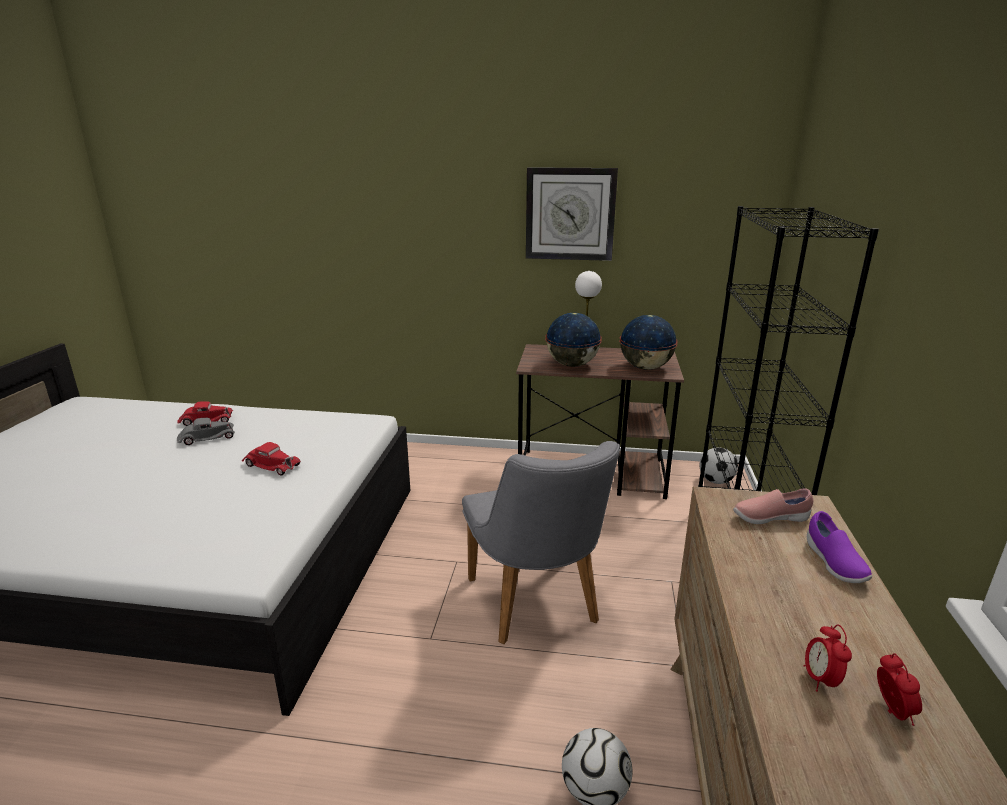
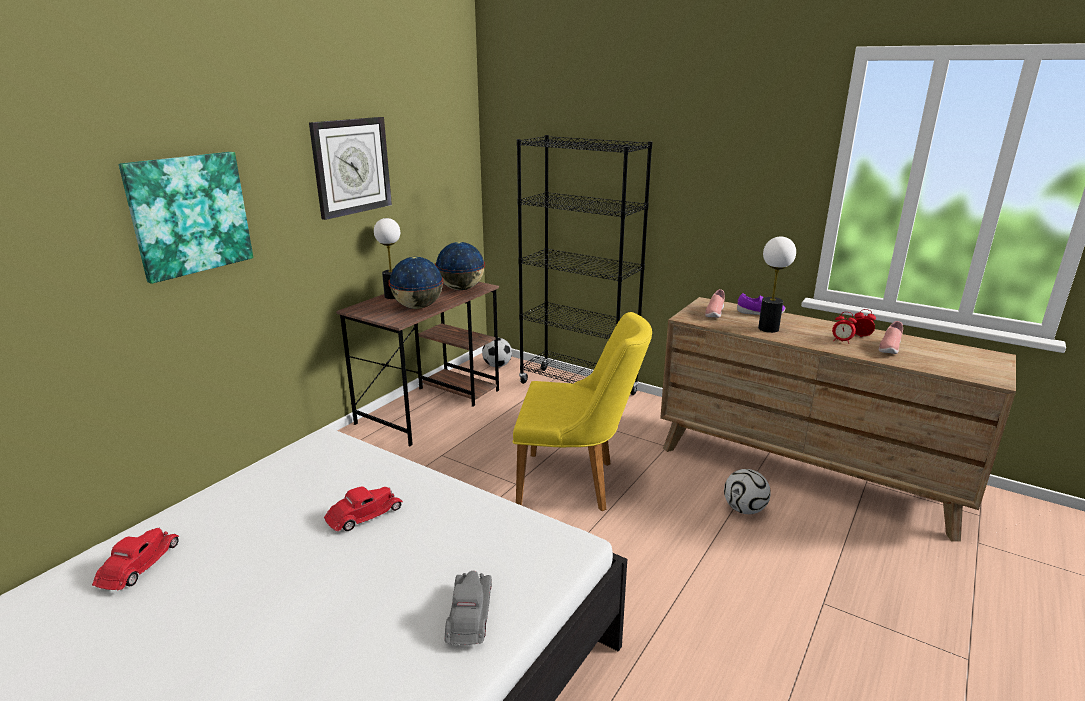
camera: 65 degrees left, 0 degrees up
grey toy car [177,418,235,445] -> grey toy car moved to [444,570,492,645]
grey chair [462,441,620,644] -> yellow chair [512,312,652,511]
none -> picture [119,152,253,284]
none -> table lamp [758,236,796,333]
none -> pink shoe [879,321,903,354]

